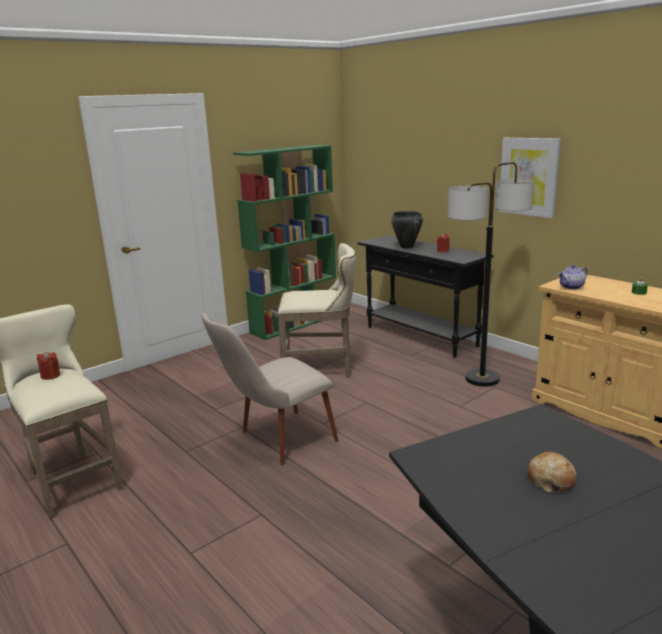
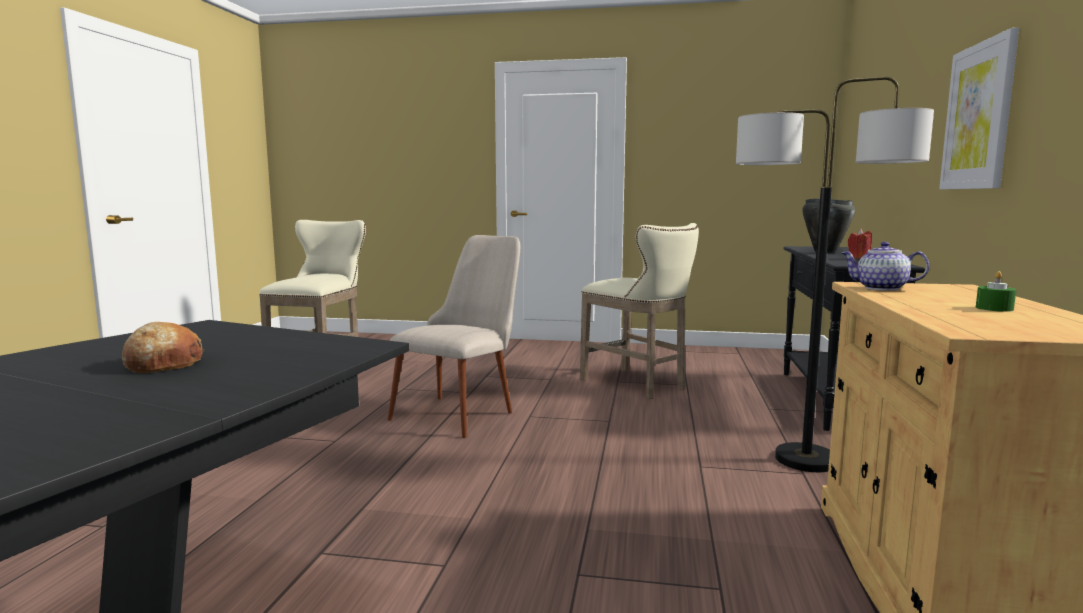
camera: 50 degrees right, 10 degrees down
red candle [37,352,60,380] -> none
beige chair [202,313,338,465] -> beige chair turned 105 degrees clockwise [388,235,520,438]
green bookcase [233,145,336,340] -> none

